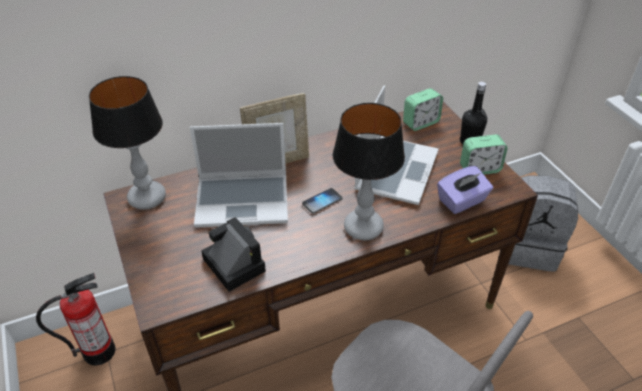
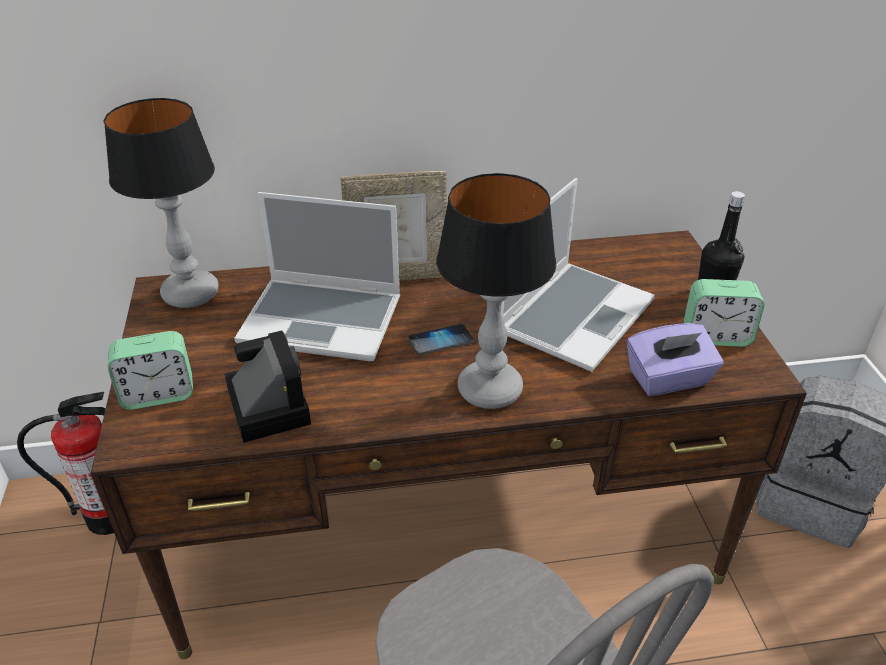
camera: 15 degrees right, 5 degrees down
alarm clock [403,88,443,131] -> alarm clock moved to [108,331,193,410]

